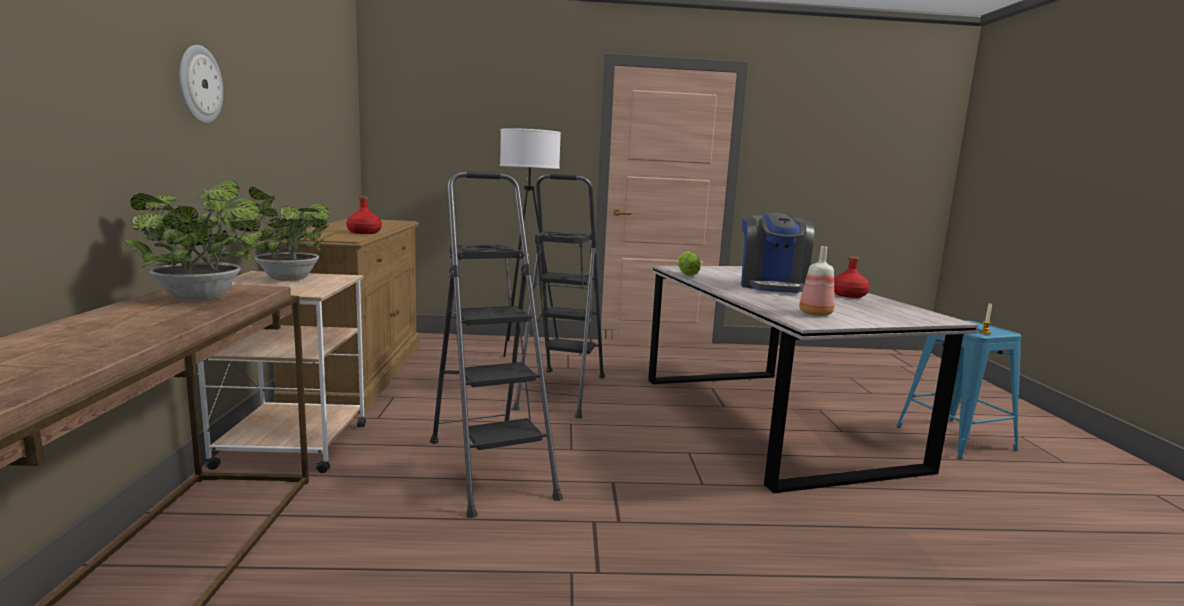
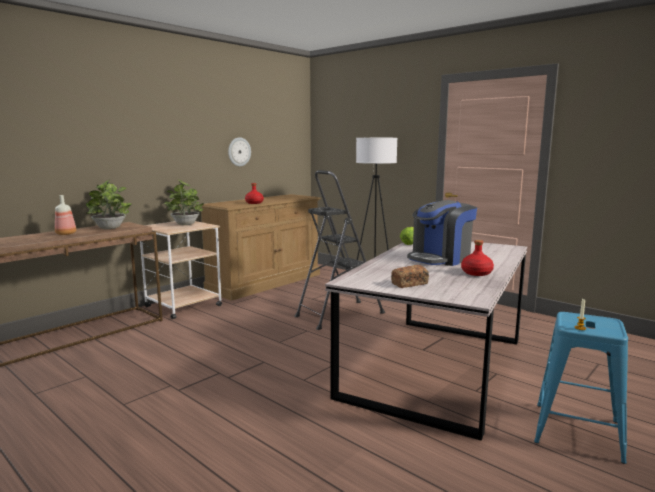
camera: 45 degrees right, 0 degrees up
wall clock [179,45,223,123] -> wall clock moved to [228,137,251,166]
step ladder [430,171,563,518] -> none
bottle [799,246,835,316] -> bottle moved to [55,195,76,235]
none -> bread [391,265,429,288]

